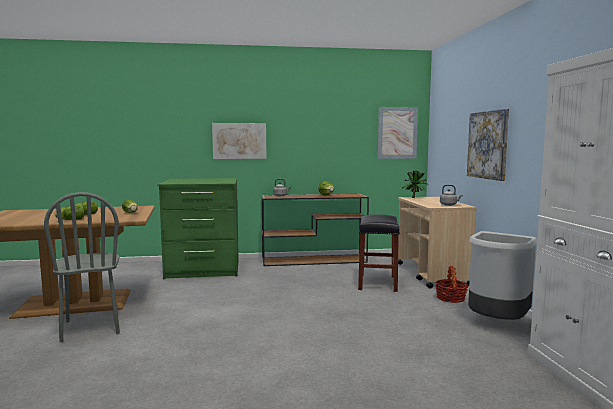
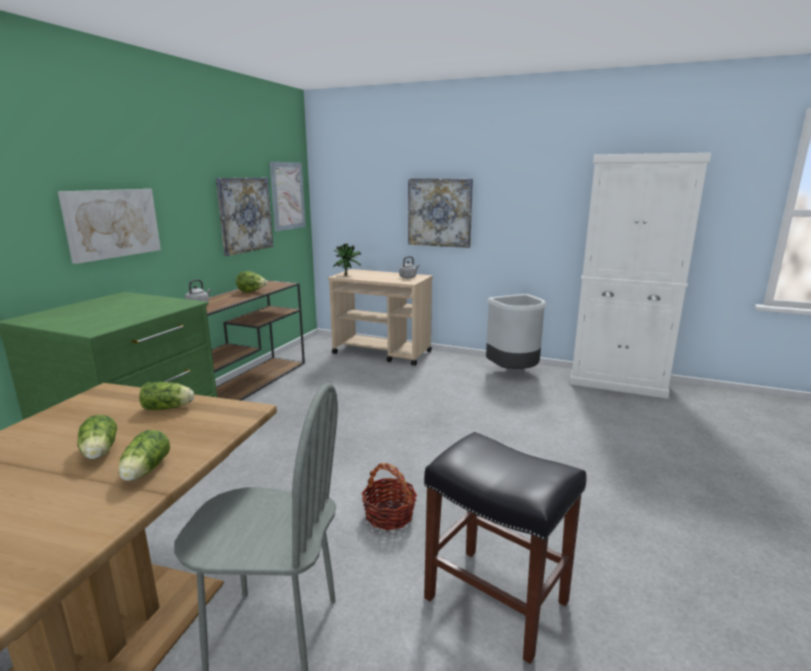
camera: 60 degrees left, 10 degrees up
black stool [358,214,400,292] -> black stool moved to [424,432,587,664]
basket [435,266,468,303] -> basket moved to [361,463,417,531]
none -> picture [216,178,273,256]

